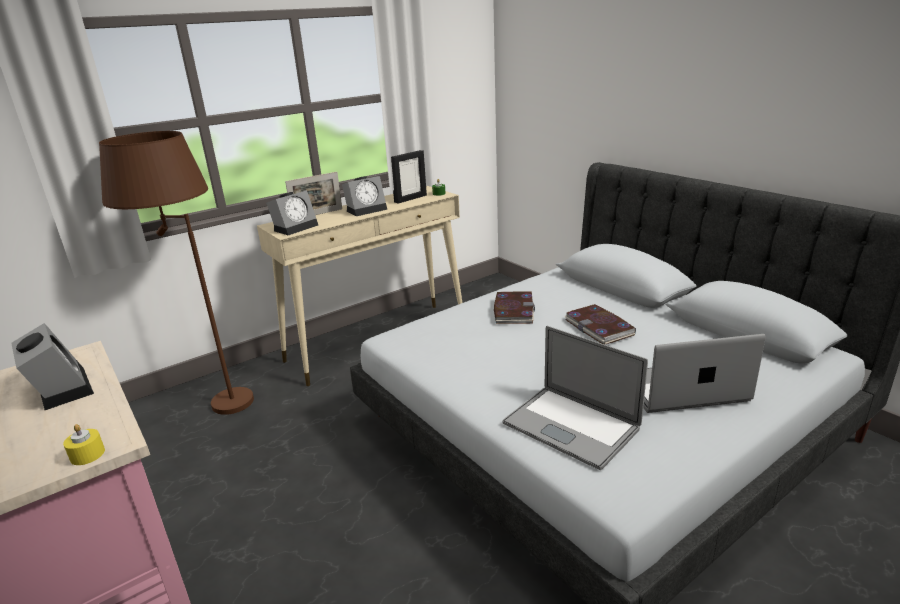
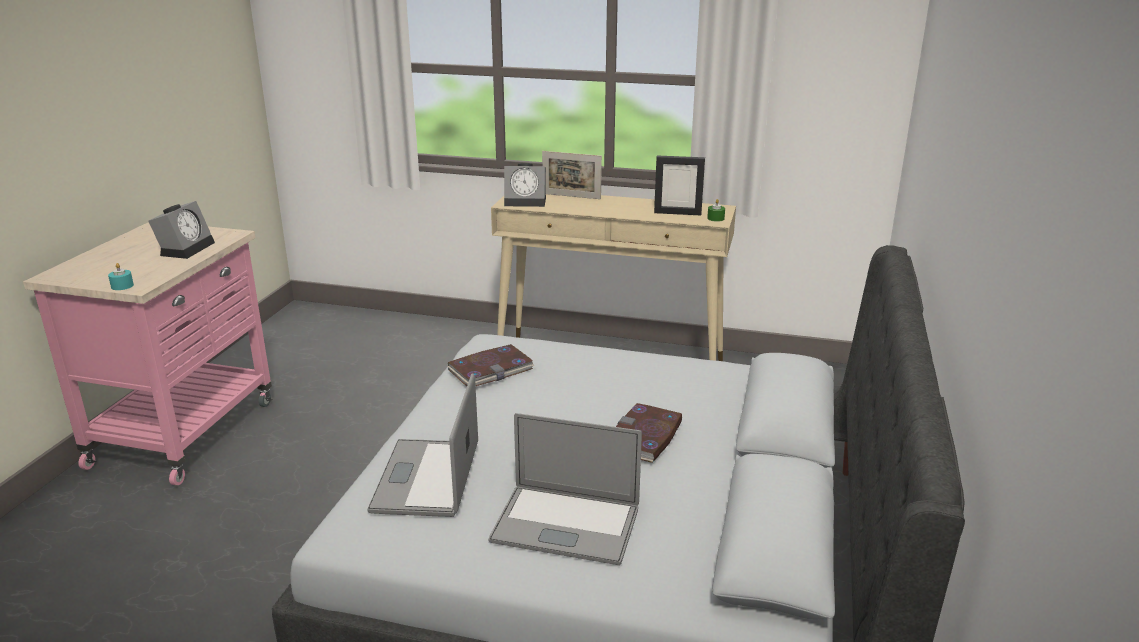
camera: 50 degrees right, 0 degrees up
yellow candle [63,424,105,465] -> turquoise candle [108,263,134,290]
brown floor lamp [99,131,254,415] -> none
alarm clock [342,176,387,216] -> none
book [494,291,535,324] -> book moved to [447,344,535,386]
laptop [643,334,765,413] -> laptop turned 150 degrees clockwise [489,413,642,566]

